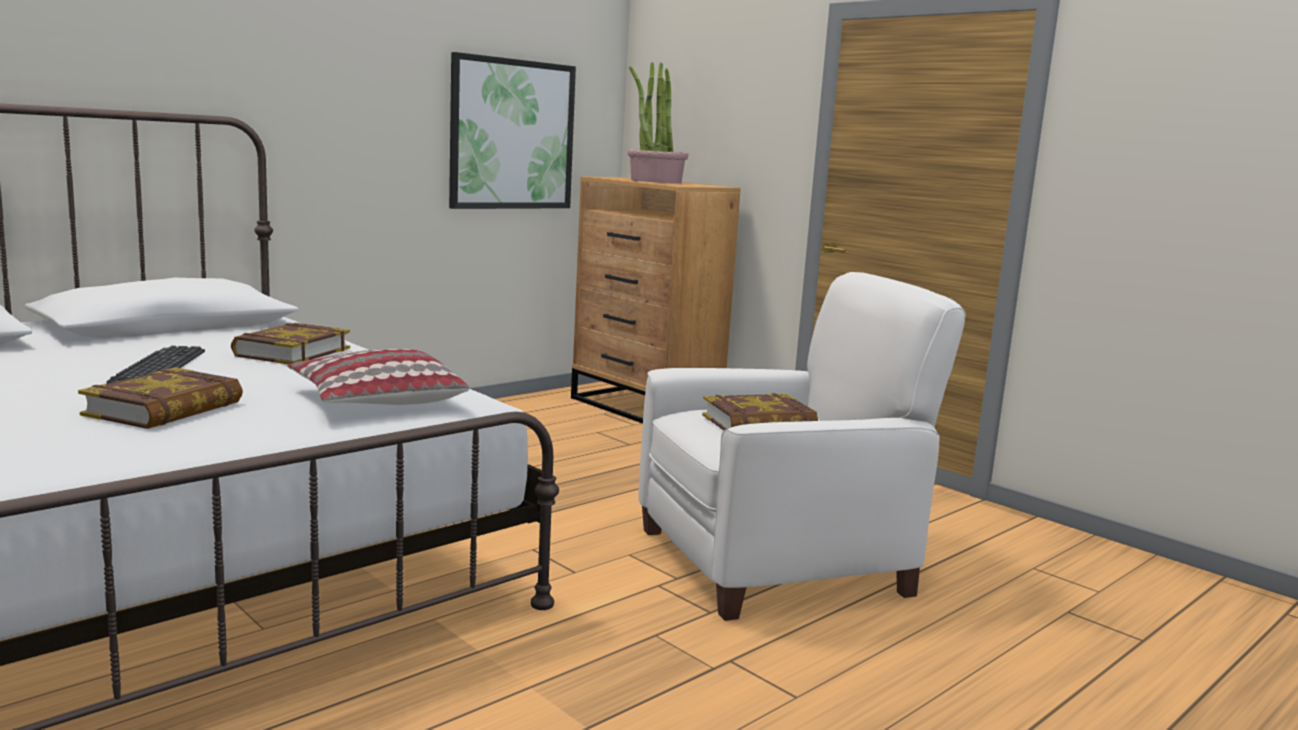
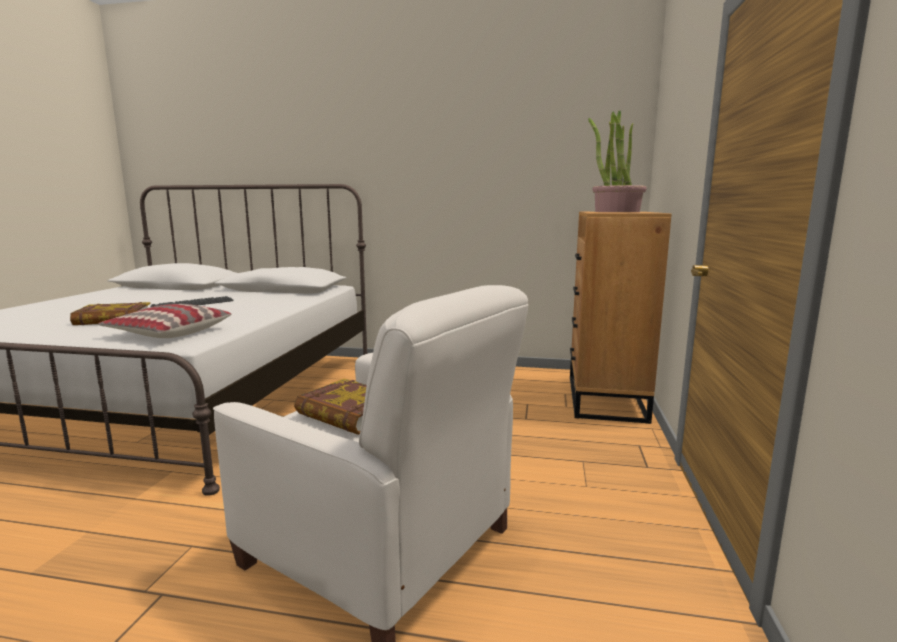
camera: 55 degrees right, 0 degrees up
book [231,323,350,364] -> none
picture [449,52,576,209] -> none

